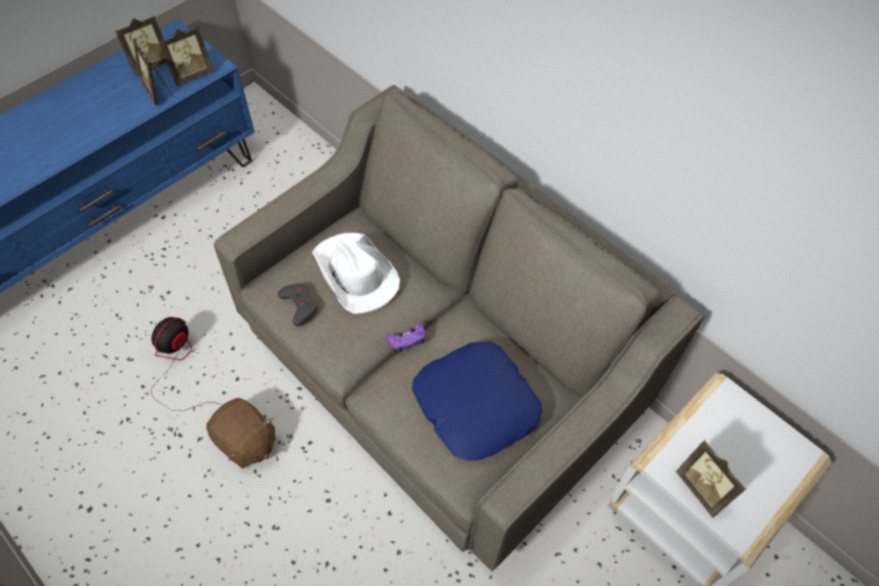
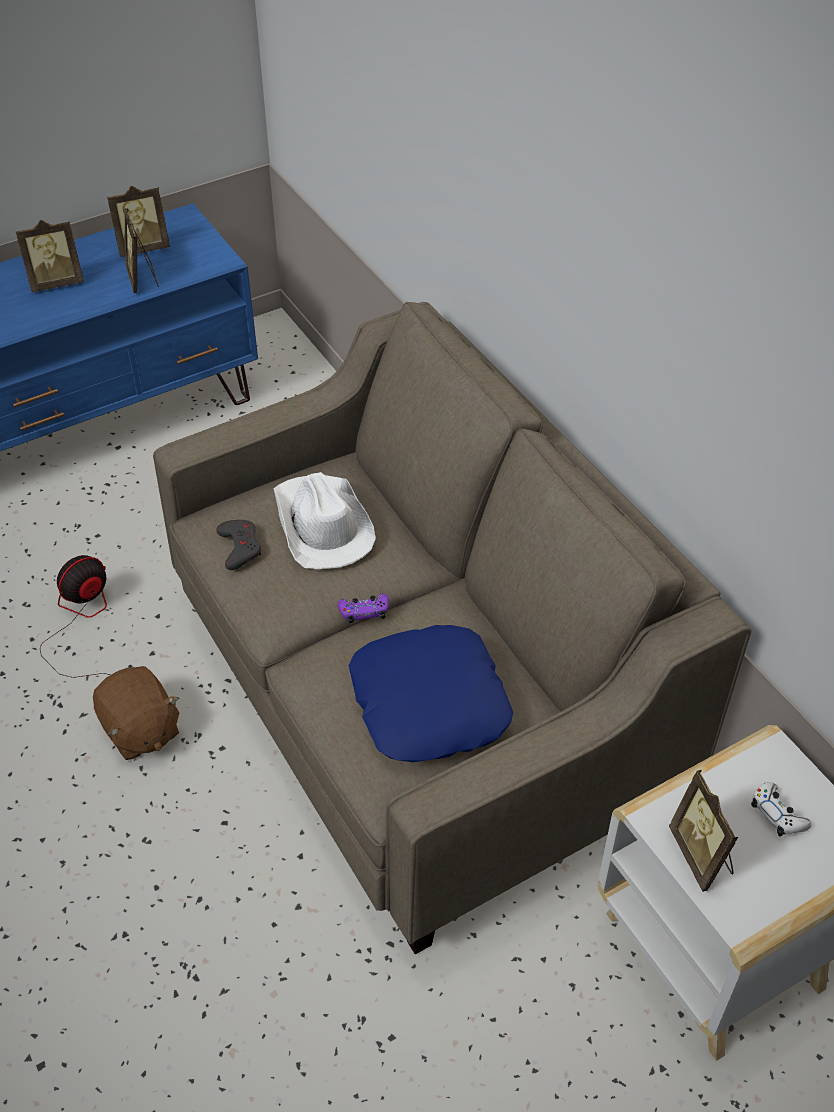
camera: 15 degrees right, 10 degrees down
picture frame [159,27,214,86] -> picture frame moved to [16,220,84,292]
none -> white game controller [751,782,811,837]

